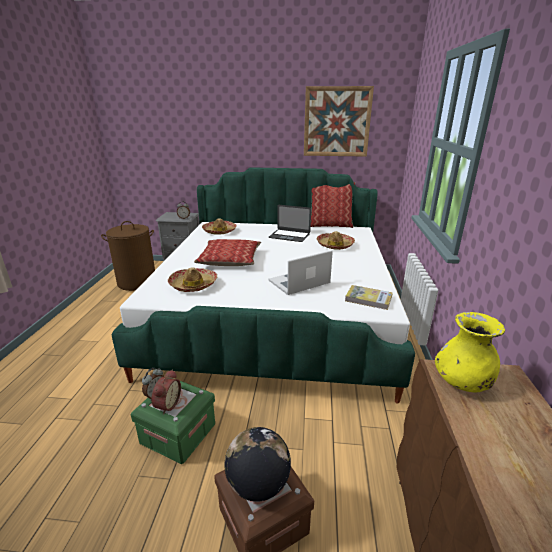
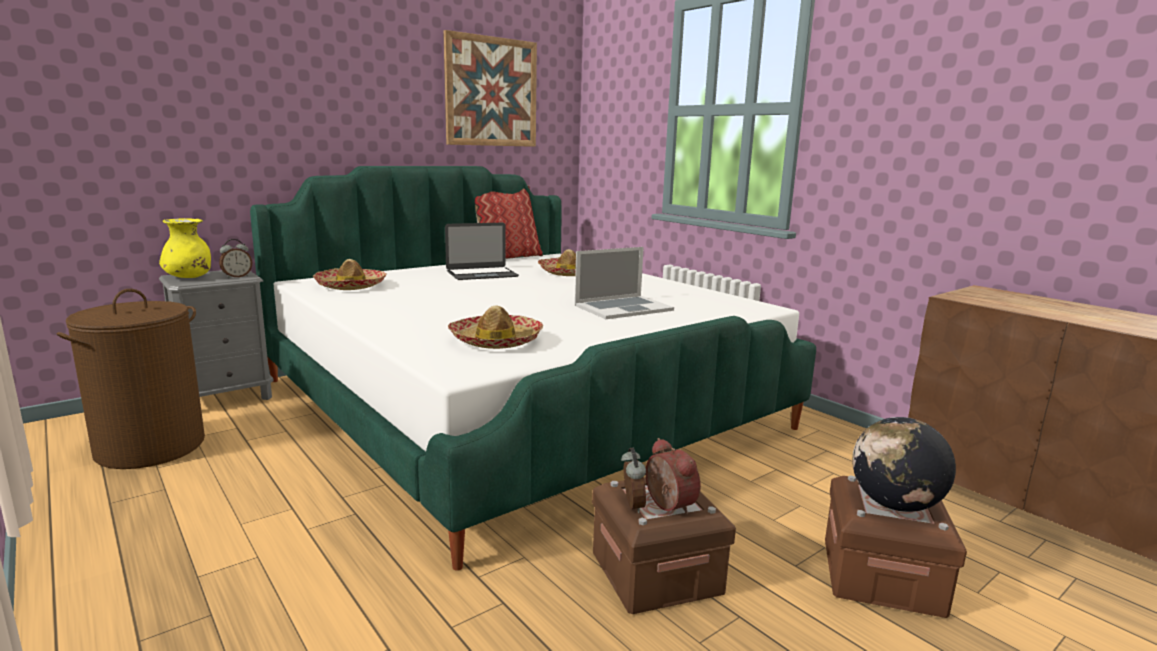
camera: 45 degrees left, 10 degrees down
green storage box [131,380,215,464] -> brown storage box [592,477,736,614]
pillow [194,239,261,266] -> none
laptop [268,250,333,295] -> laptop turned 135 degrees counterclockwise [575,247,674,319]
book [345,285,393,310] -> none
yellow vase [435,312,505,392] -> yellow vase moved to [159,218,211,278]

